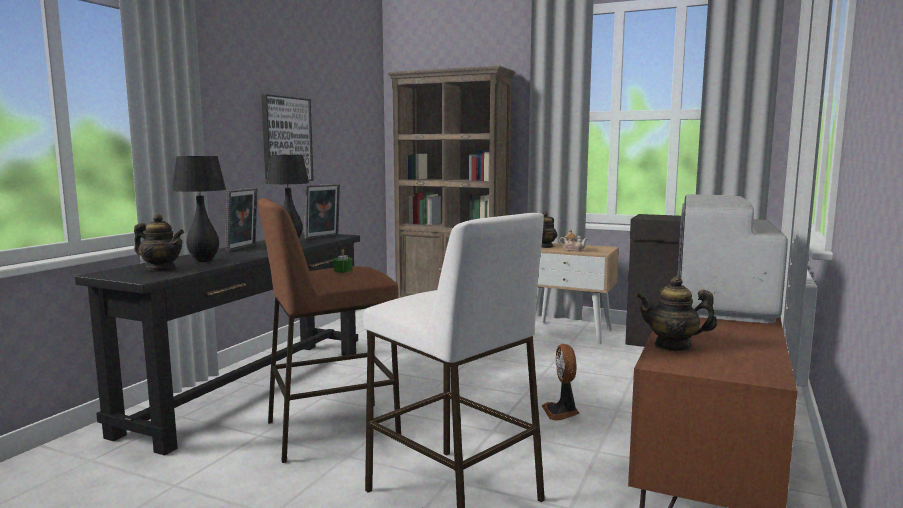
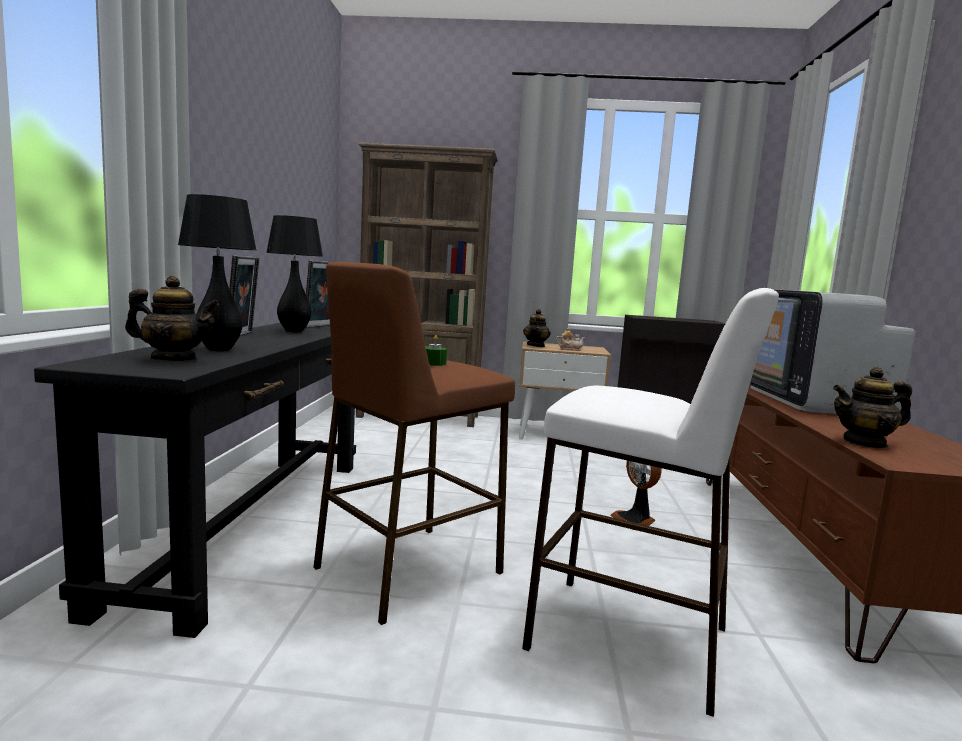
camera: 20 degrees left, 0 degrees up
picture [261,94,314,181] -> none

